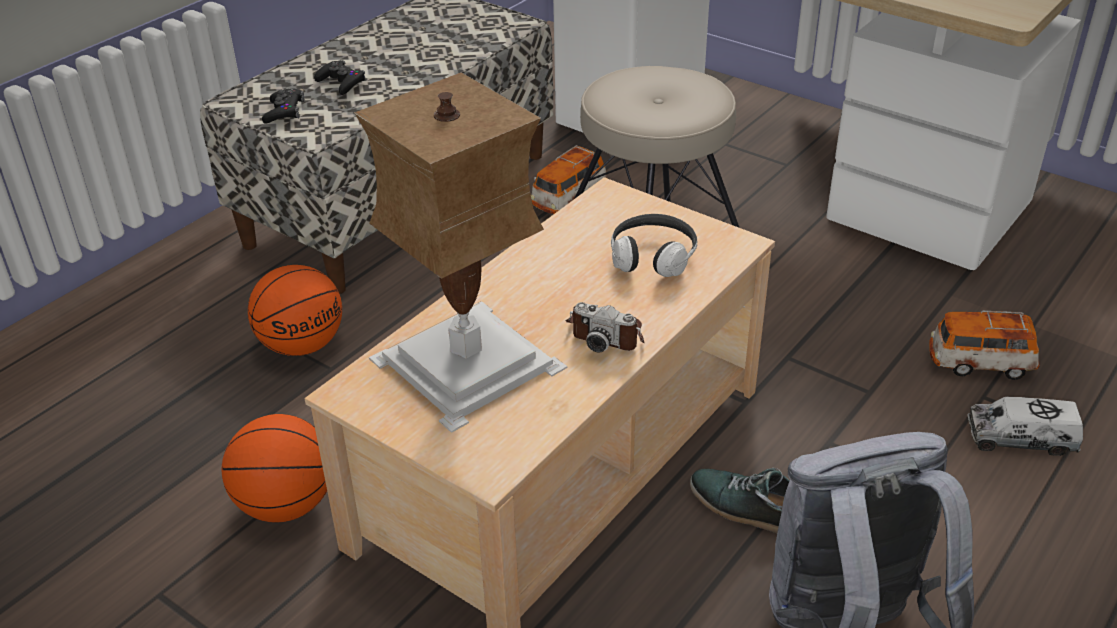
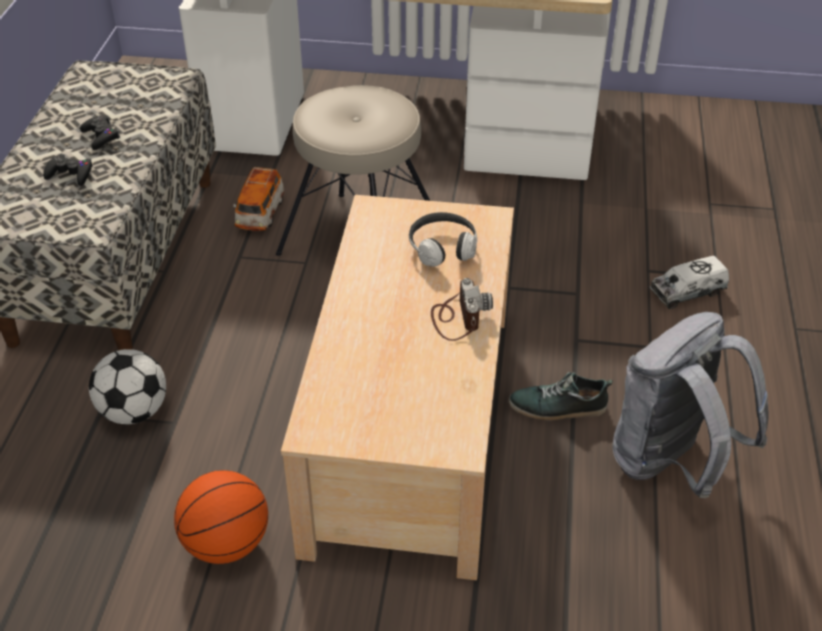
camera: 30 degrees left, 5 degrees up
basketball [248,265,342,356] -> football [89,349,166,424]
black game controller [262,89,305,124] -> black game controller moved to [80,115,120,150]
table lamp [354,72,567,433] -> none
camera [566,302,645,353] -> camera turned 90 degrees counterclockwise [431,278,493,341]
toy car [929,311,1040,380] -> none

